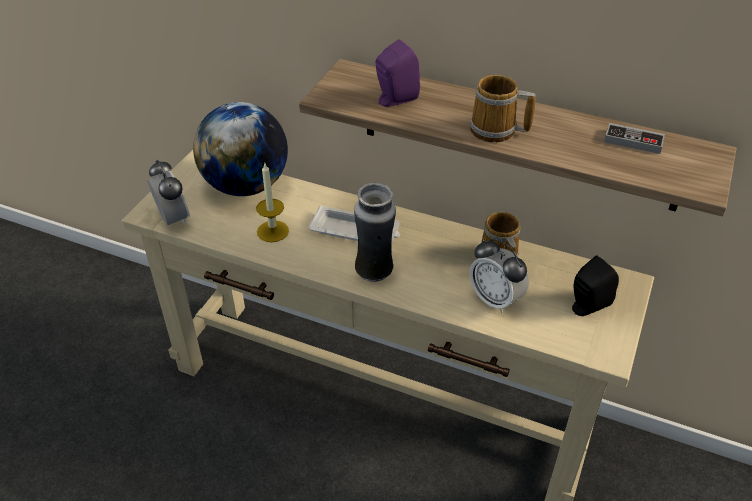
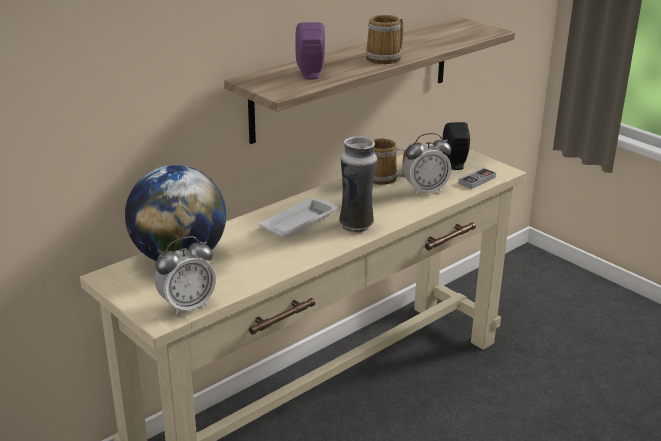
camera: 65 degrees left, 15 degrees down
alarm clock [147,160,190,225] -> alarm clock turned 150 degrees clockwise [155,236,216,316]
candle [256,164,289,242] -> none
game controller [604,123,665,154] -> game controller moved to [458,168,496,189]

